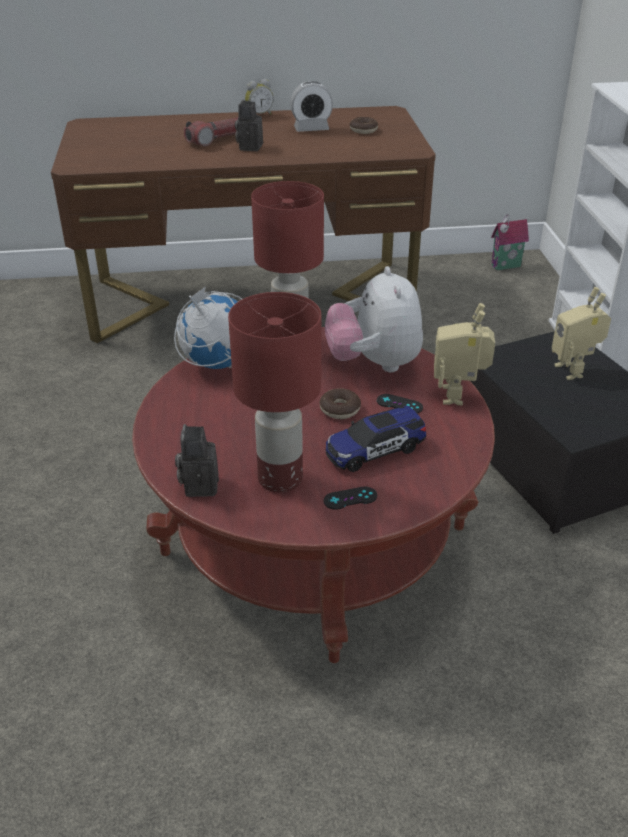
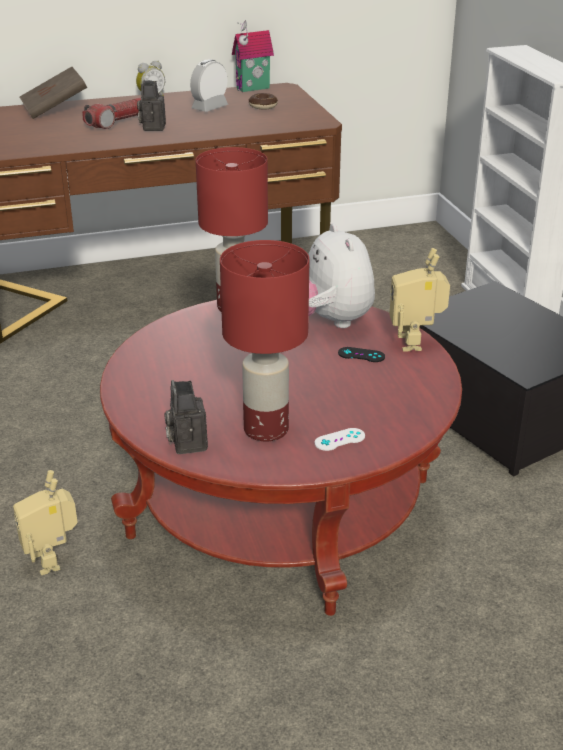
camera: 10 degrees left, 5 degrees down
globe [174,286,242,369] -> none
alarm clock [290,81,333,132] -> alarm clock turned 150 degrees clockwise [190,59,228,112]
donut [319,388,361,419] -> none
black game controller [324,486,377,510] -> white game controller [315,428,365,451]
toy car [325,406,426,472] -> none
toy house [491,214,529,270] -> toy house moved to [232,20,274,92]
toy robot [552,287,611,380] -> toy robot moved to [13,470,78,575]
none -> brown book [20,67,87,119]

